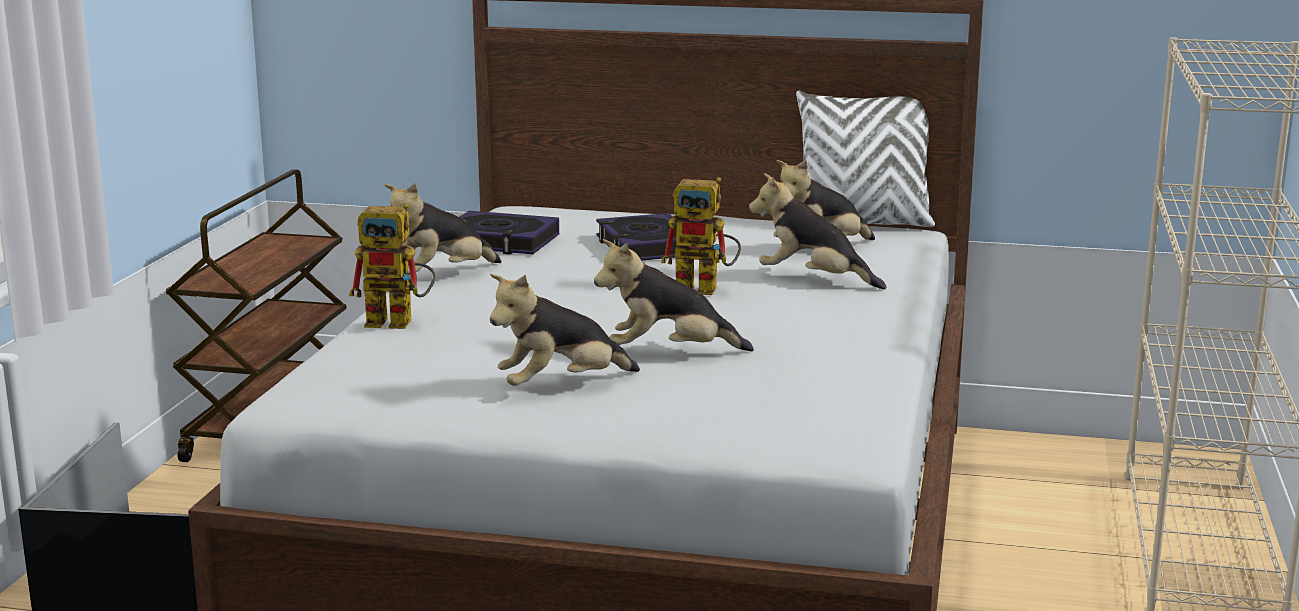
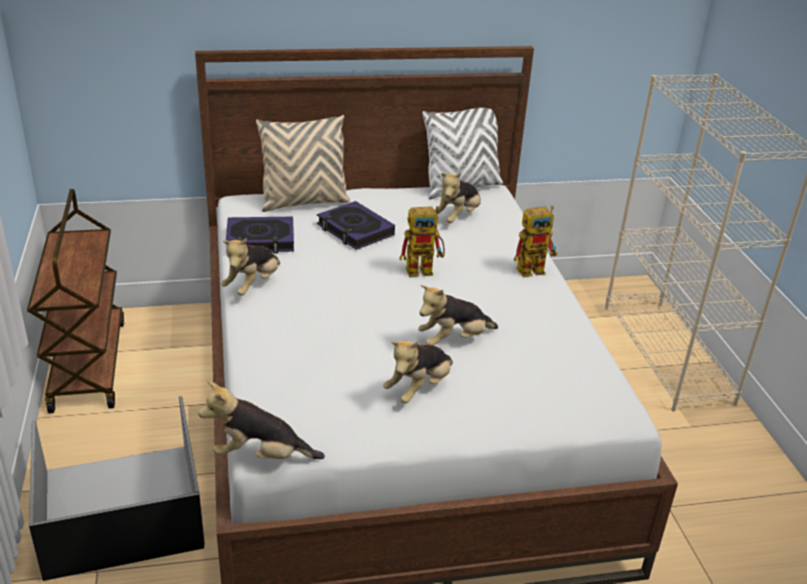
camera: 25 degrees left, 15 degrees up
toy robot [349,203,436,329] -> toy robot moved to [514,206,558,277]
plush toy [749,173,886,290] -> plush toy moved to [198,381,325,459]
none -> beige pillow [256,115,350,212]

